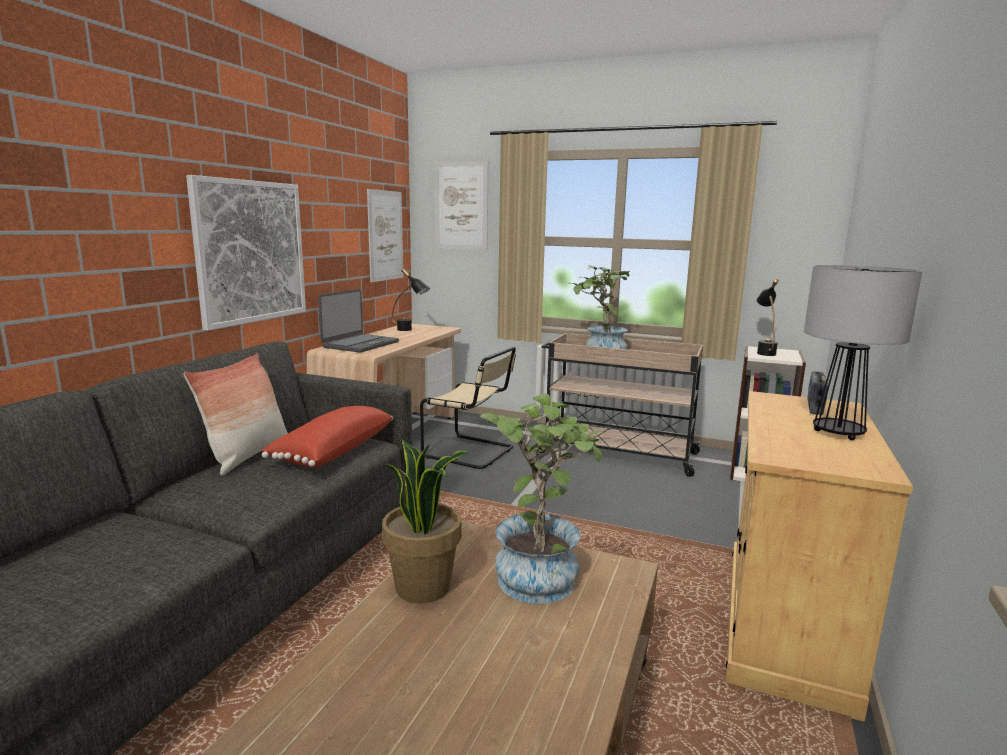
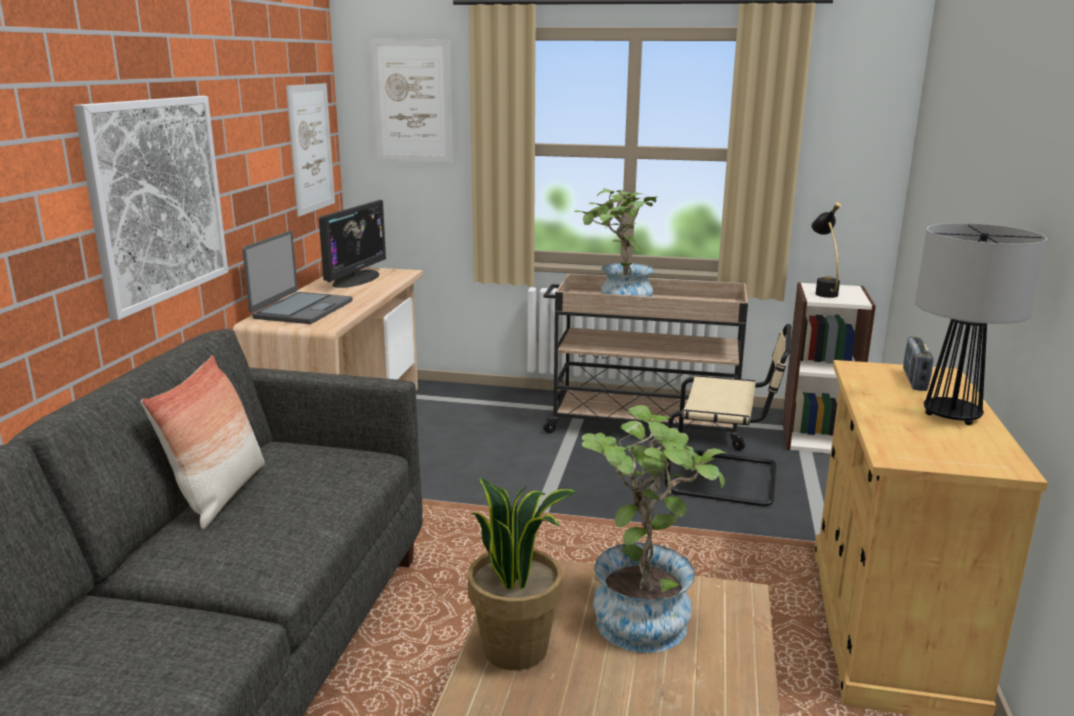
camera: 10 degrees left, 5 degrees up
red pillow [261,406,393,468] -> none
black table lamp [392,268,430,331] -> monitor [319,200,386,288]
beige chair [420,347,516,469] -> beige chair moved to [665,324,792,506]

